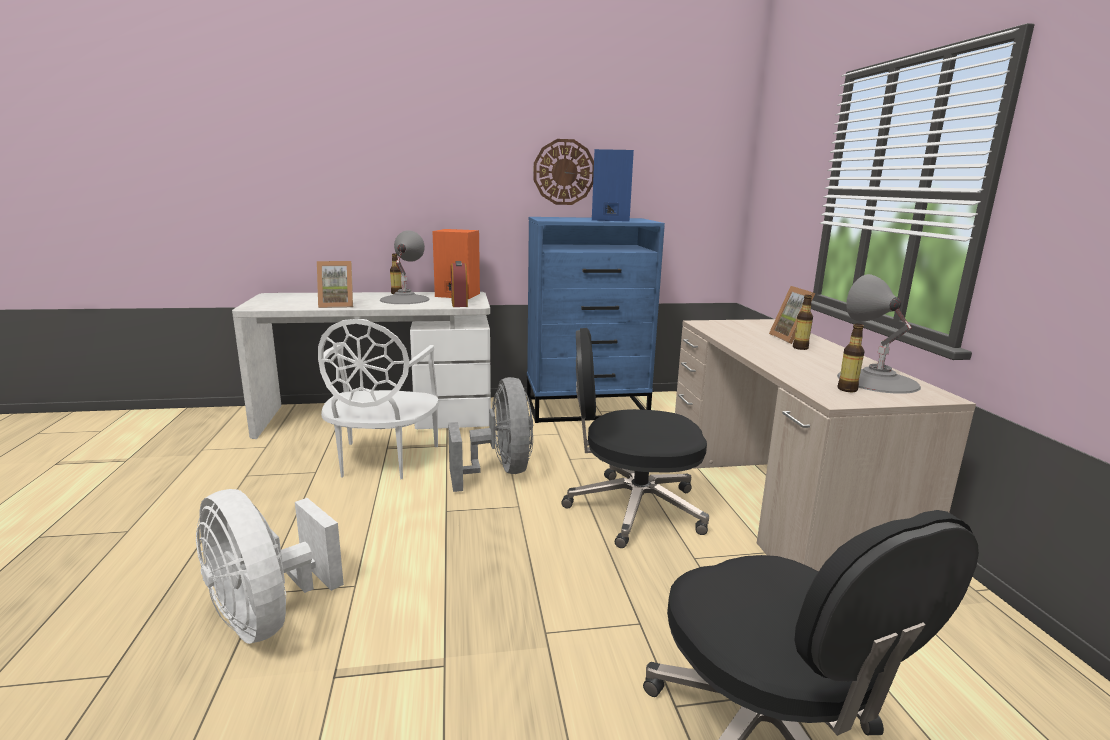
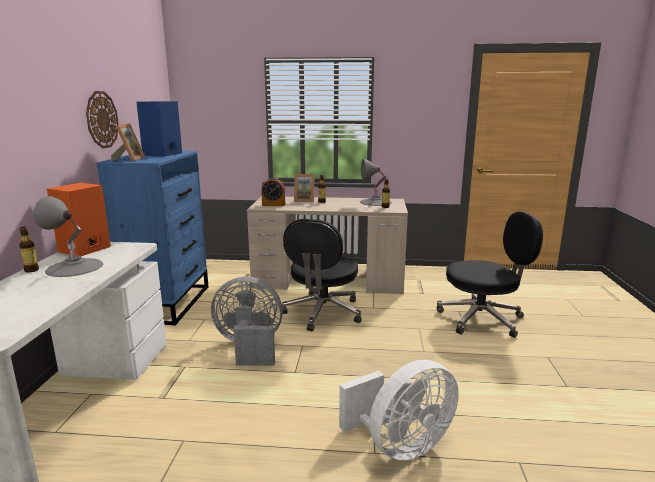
camera: 75 degrees left, 0 degrees up
picture frame [317,261,353,308] -> picture frame moved to [111,123,145,161]
white chair [318,319,439,479] -> none
alarm clock [451,261,468,307] -> alarm clock moved to [261,177,285,206]

